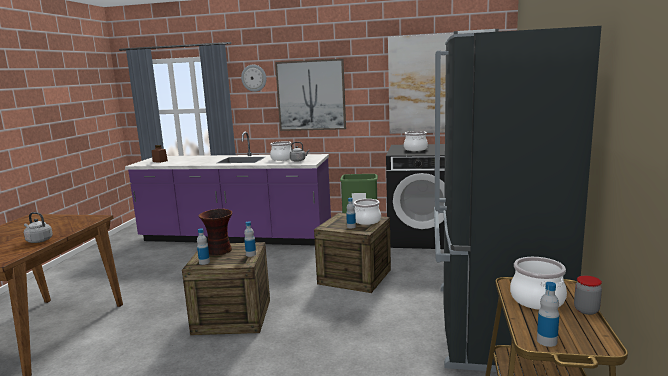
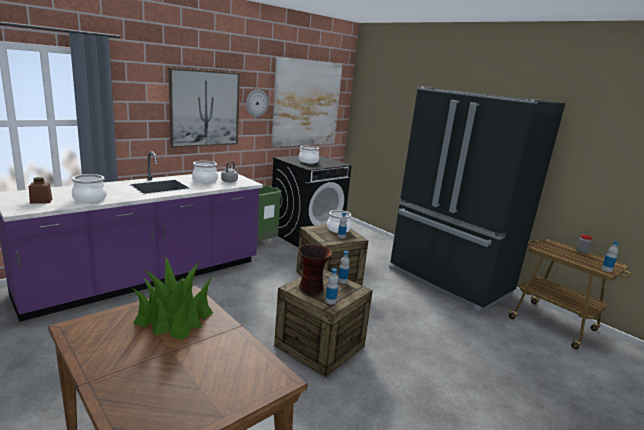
camera: 55 degrees left, 5 degrees up
grey kettle [24,212,53,243] -> none
wall clock [241,65,267,92] -> wall clock moved to [246,90,268,117]
cooking pot [510,257,567,310] -> cooking pot moved to [72,174,107,203]
none -> potted plant [131,256,213,340]

